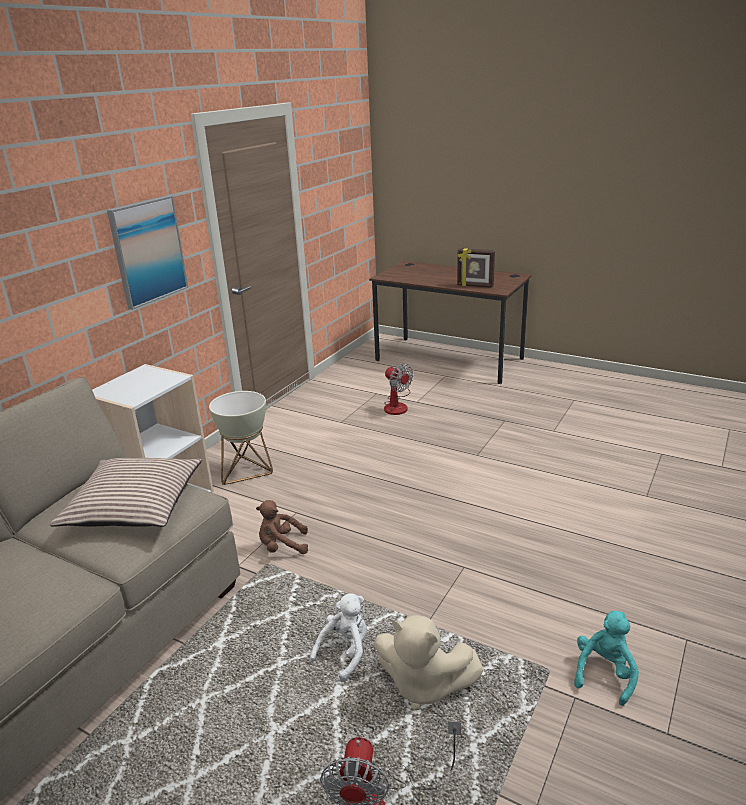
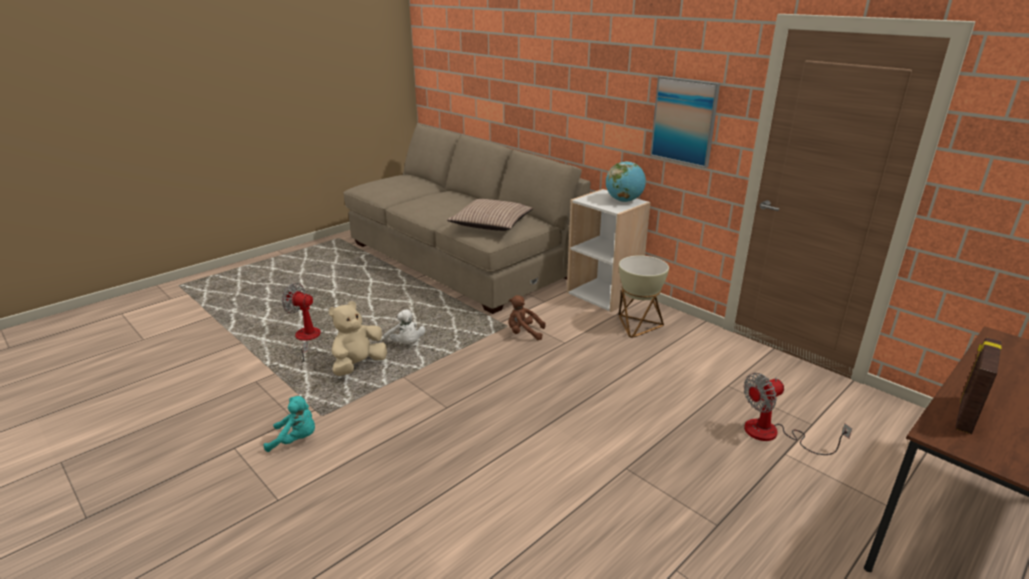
camera: 105 degrees right, 0 degrees up
brown plush toy [256,500,308,554] -> brown plush toy turned 90 degrees counterclockwise [508,295,546,340]
turquoise plush toy [574,611,639,706] -> turquoise plush toy turned 45 degrees counterclockwise [263,396,315,452]
none -> globe [606,161,646,202]

